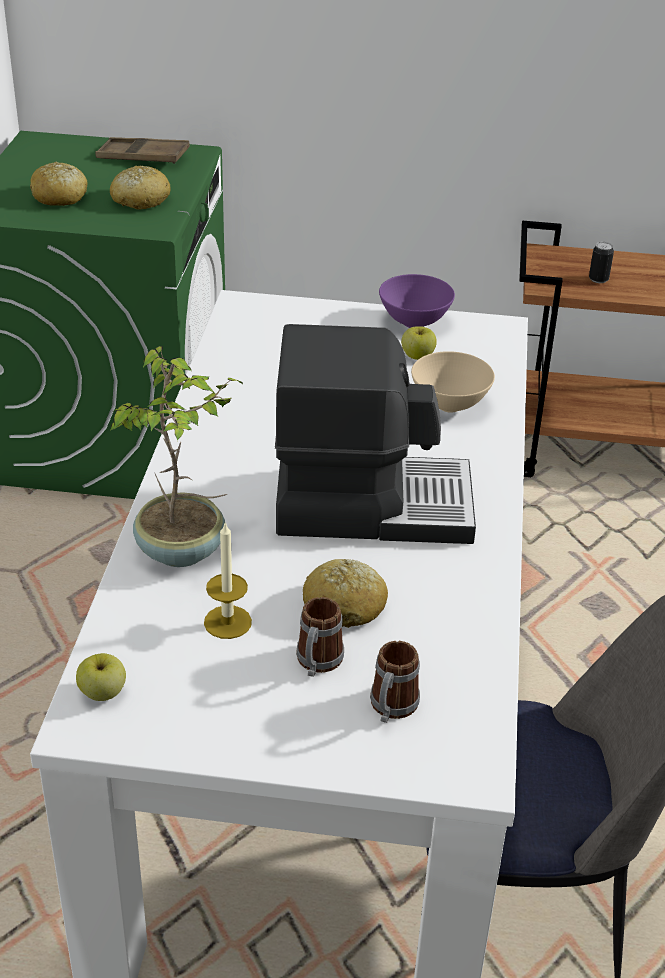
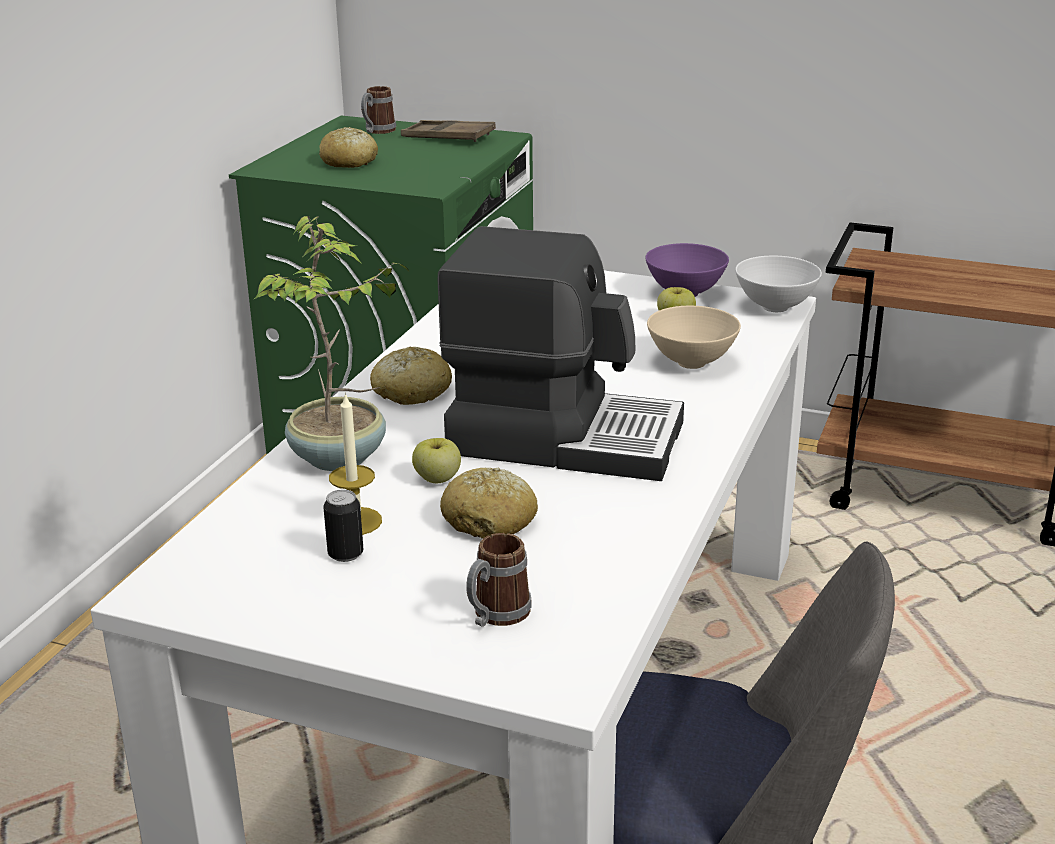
camera: 15 degrees right, 10 degrees down
apple [76,653,126,701] -> apple moved to [412,438,461,483]
bread [110,166,170,209] -> bread moved to [370,347,452,405]
mug [296,597,344,677] -> mug moved to [361,86,396,134]
can [589,242,614,283] -> can moved to [323,489,363,562]
none -> white bowl [735,256,822,312]

